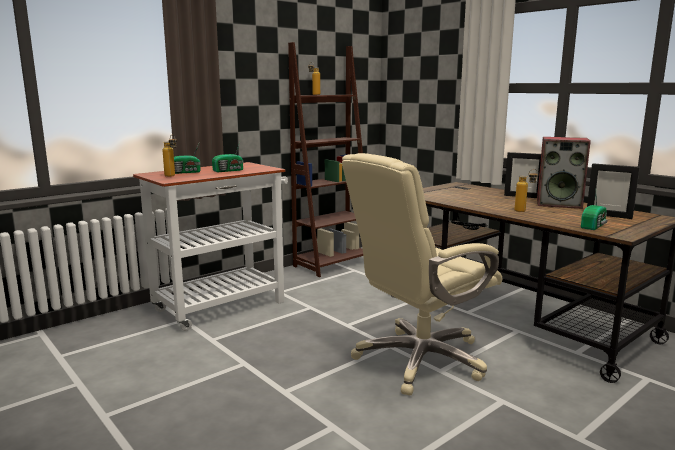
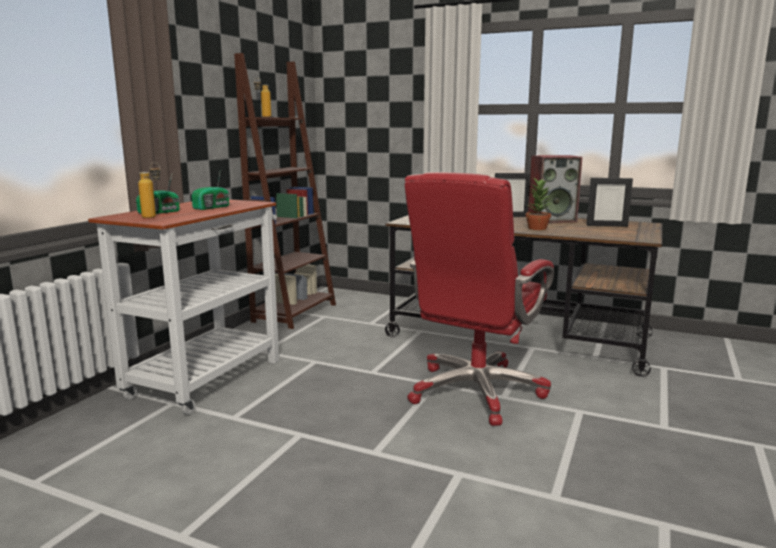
camera: 25 degrees left, 0 degrees up
beige office chair [342,153,502,395] -> red office chair [405,172,554,426]
bottle [514,169,538,212] -> potted plant [526,178,552,230]
radio [581,195,607,230] -> none

